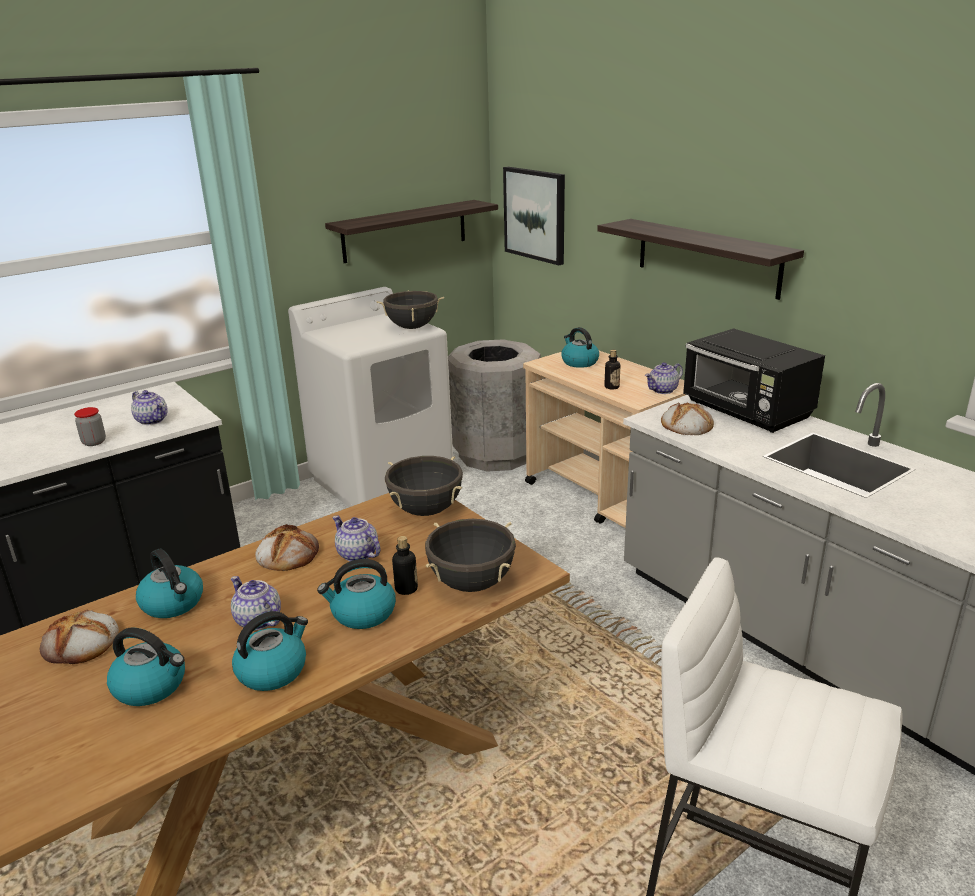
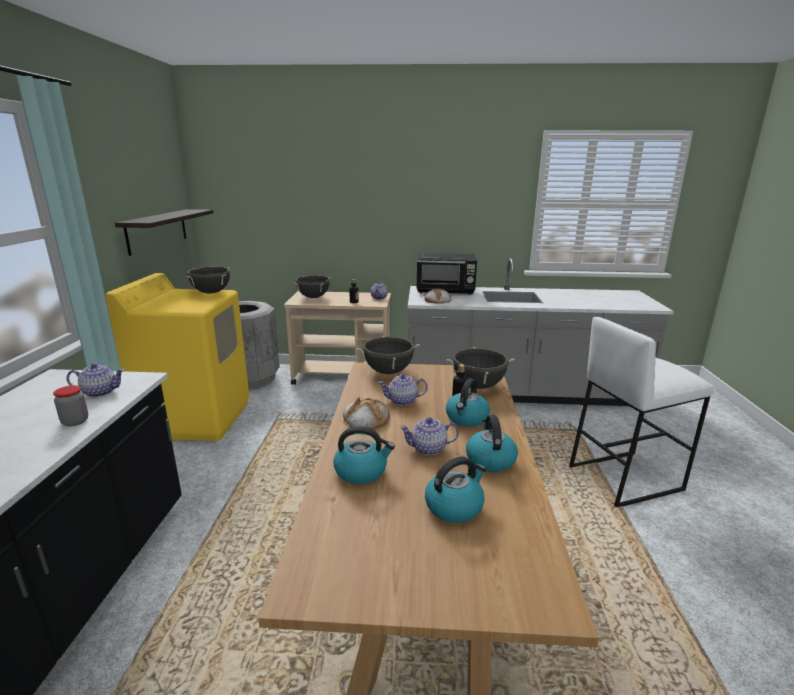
camera: 50 degrees left, 5 degrees down
bread [40,609,119,664] -> none
white washing machine [288,287,453,507] -> yellow washing machine [105,273,250,441]
picture [503,167,565,265] -> none
kettle [561,327,599,368] -> black cooking pot [294,275,331,298]
shelf [597,219,804,300] -> none

